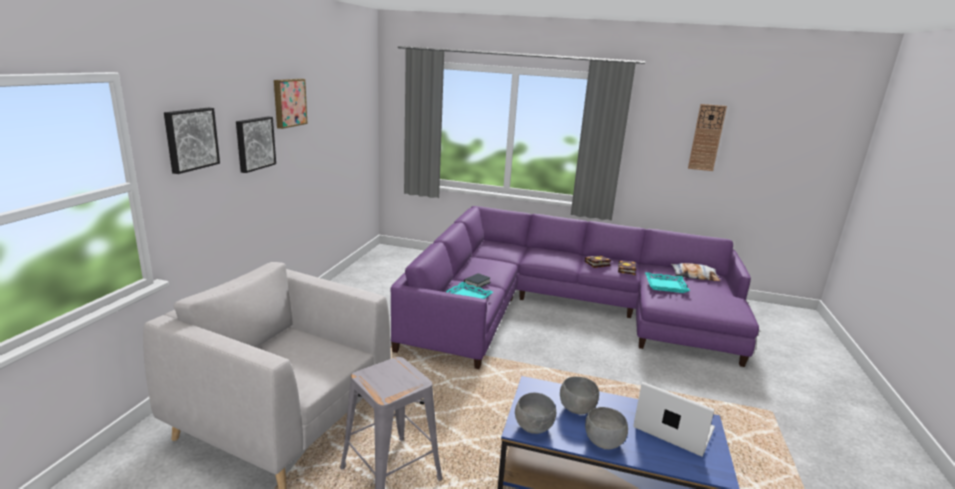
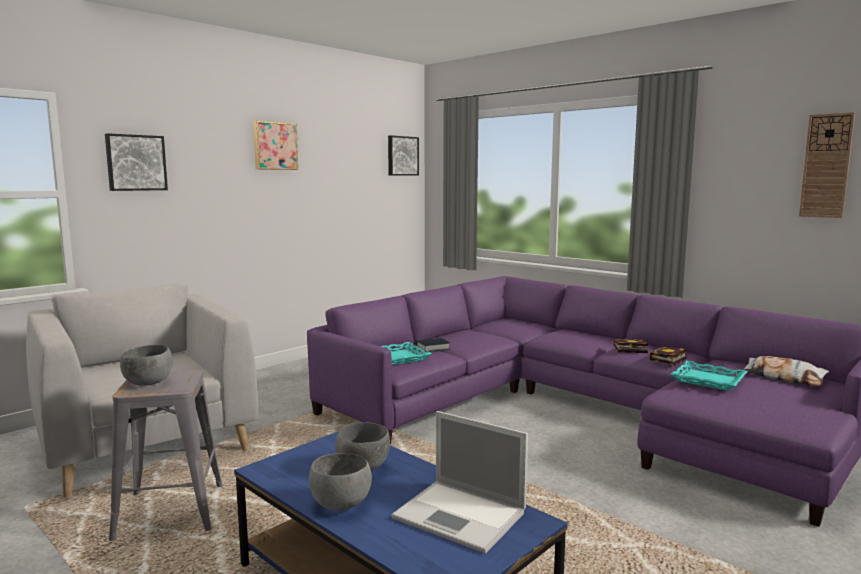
camera: 30 degrees right, 10 degrees down
picture [236,117,276,173] -> picture moved to [388,135,419,176]
grey bowl [515,393,556,434] -> grey bowl moved to [120,345,173,386]
laptop [633,382,715,457] -> laptop turned 150 degrees clockwise [391,411,528,554]

